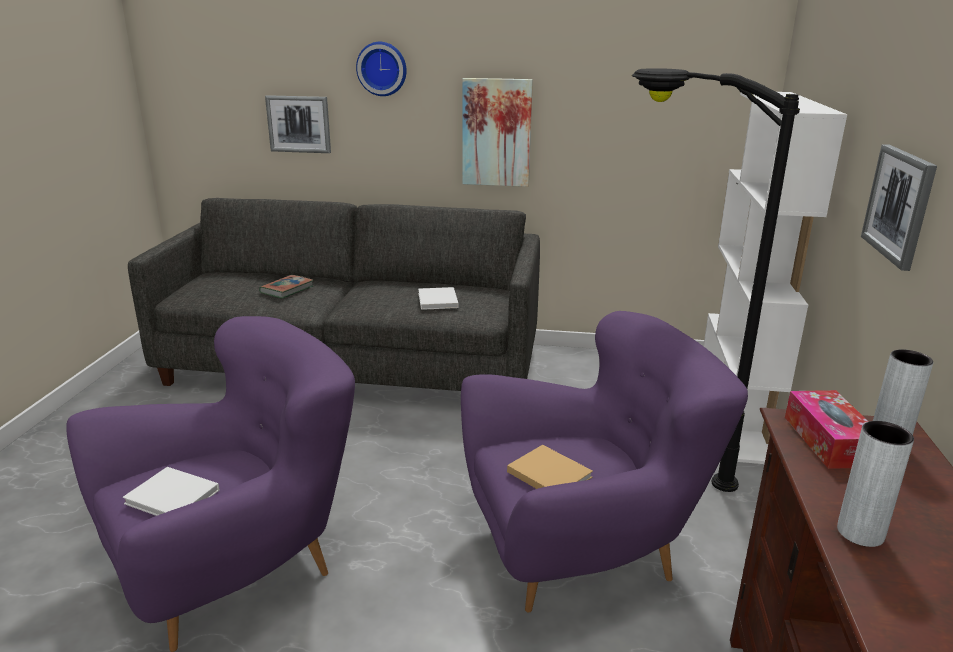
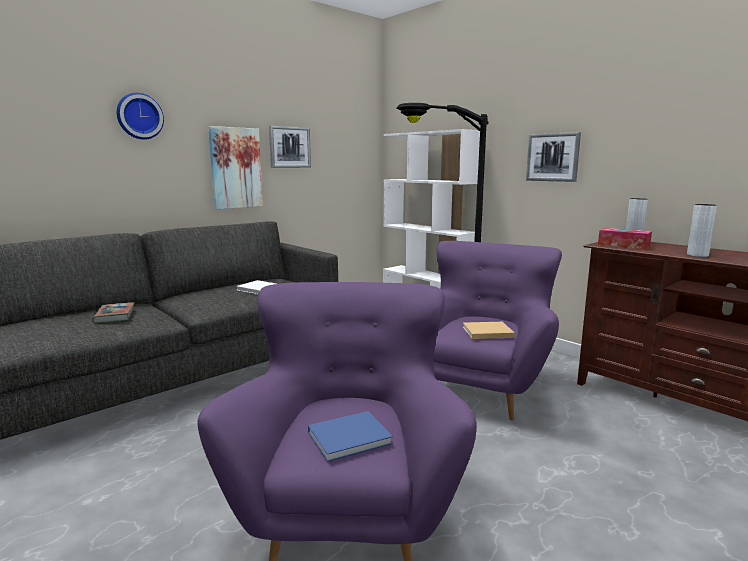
camera: 50 degrees left, 10 degrees down
white book [123,467,220,516] -> blue book [308,411,393,462]
picture [265,95,331,153] -> picture moved to [269,126,311,168]

